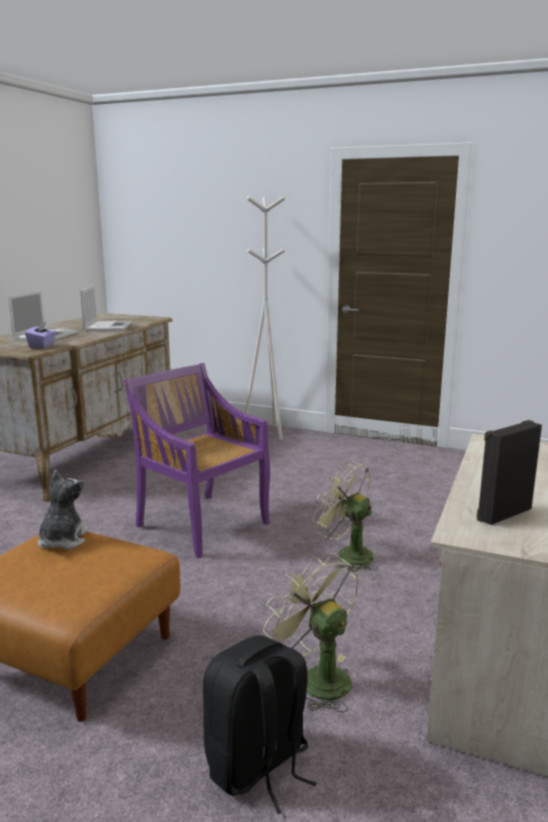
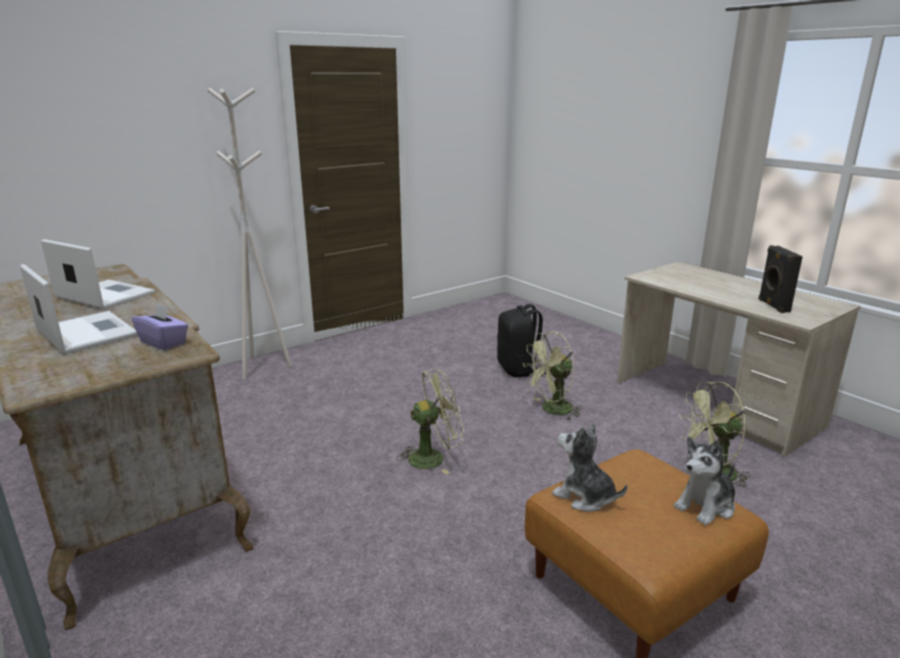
camera: 60 degrees left, 5 degrees up
purple chair [124,363,270,558] -> green fan [396,368,464,474]
black backpack [203,635,317,814] -> black backpack moved to [497,304,543,377]
none -> plush toy [674,436,735,526]

